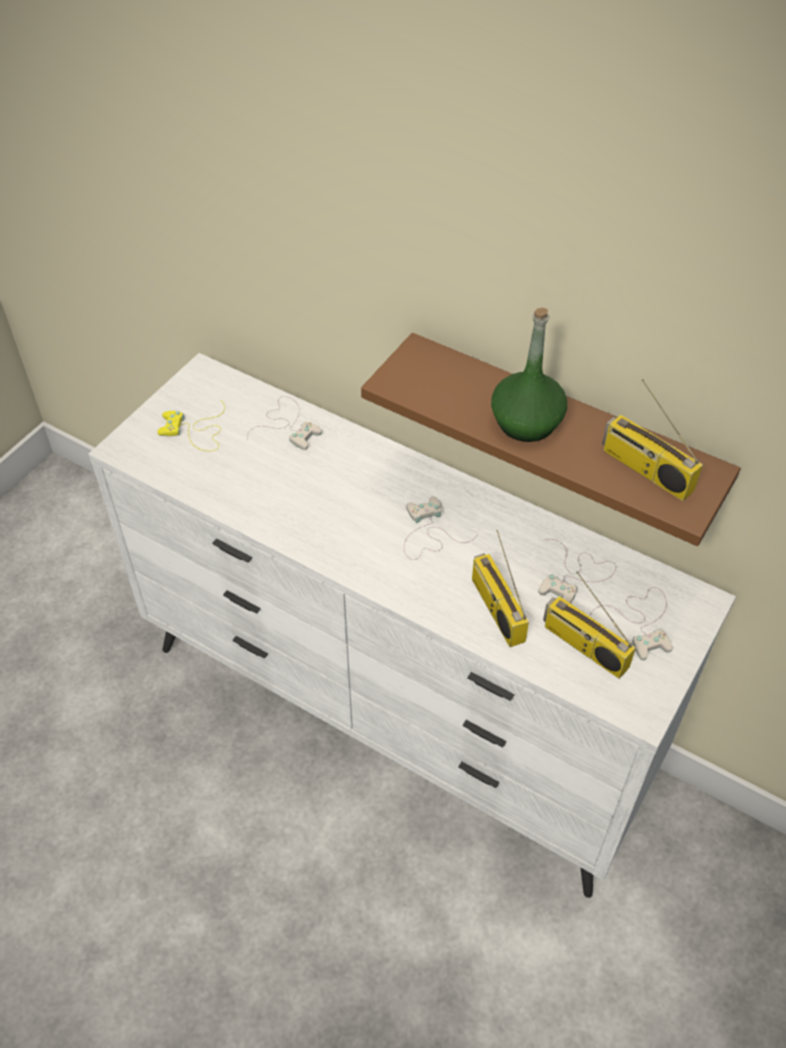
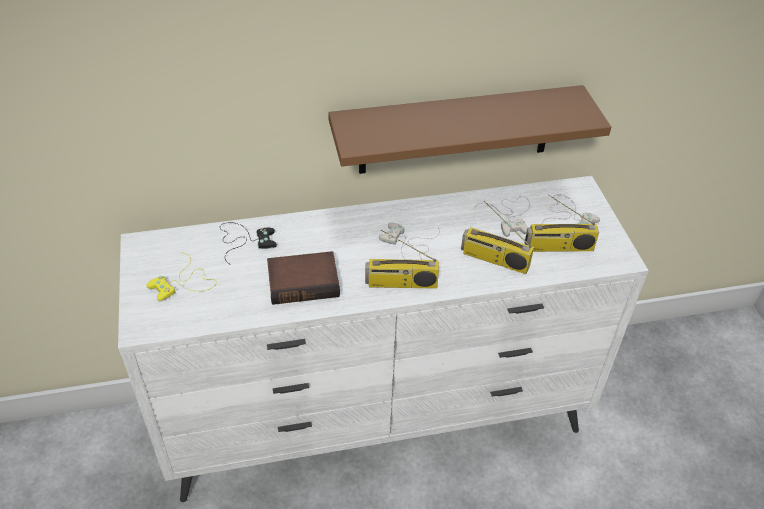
camera: 45 degrees left, 5 degrees down
white game controller [247,396,322,450] -> black game controller [220,222,277,265]
green bottle [491,308,567,442] -> none
radio [602,379,703,501] -> radio moved to [365,230,439,289]
none -> book [267,251,340,305]

